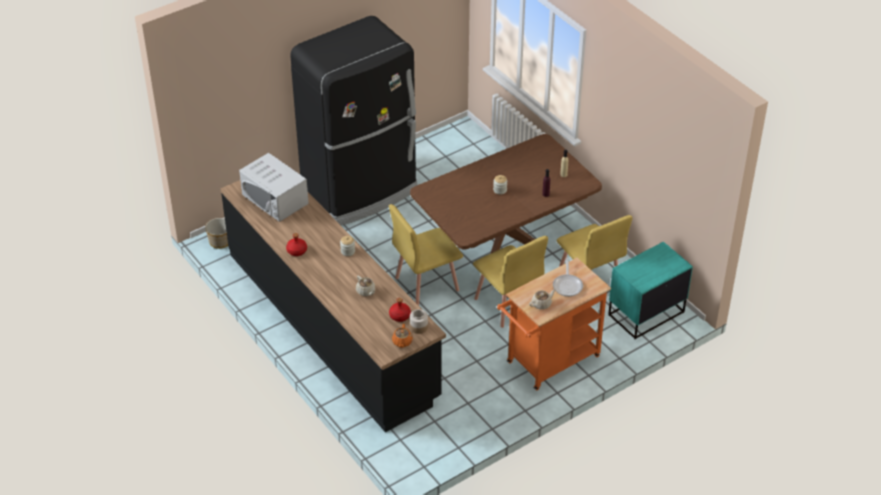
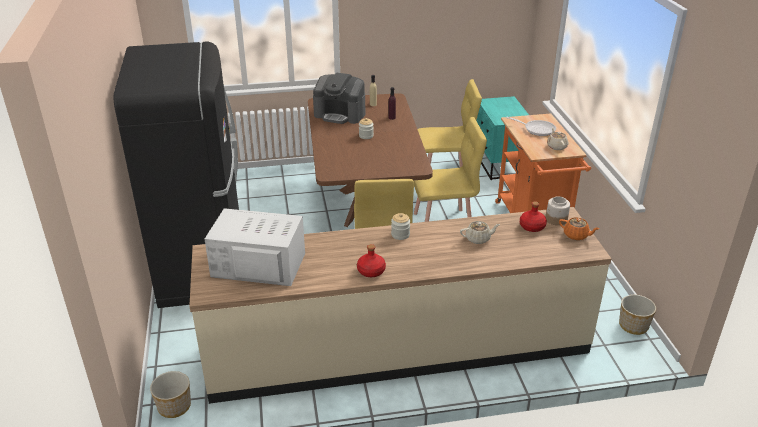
camera: 65 degrees left, 10 degrees down
black counter [221,180,446,432] -> beige counter [189,207,611,404]
white microwave [239,153,309,222] -> white microwave turned 150 degrees counterclockwise [204,208,305,286]
none -> coffee machine [313,73,365,124]
none -> planter [619,295,656,335]

